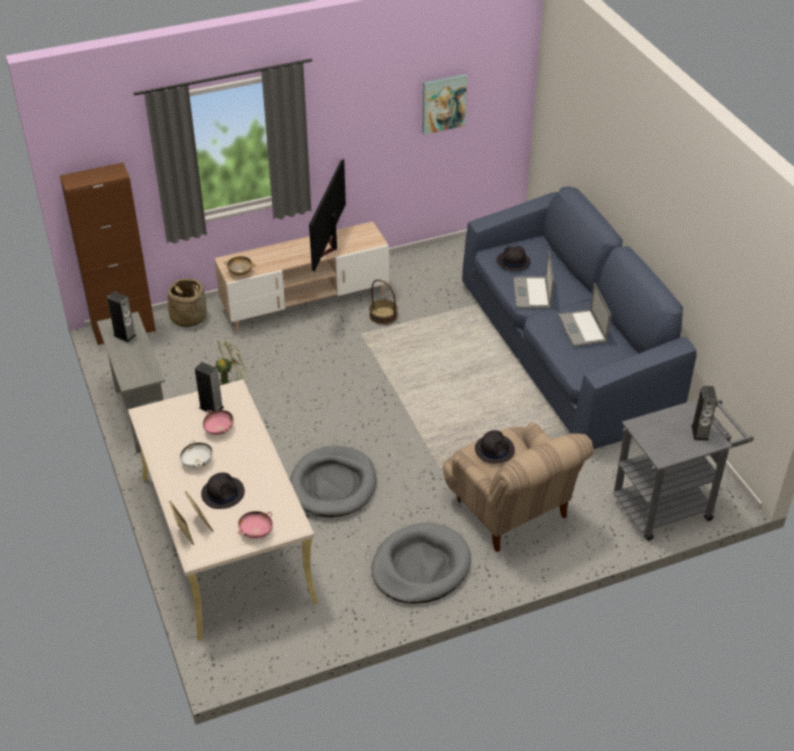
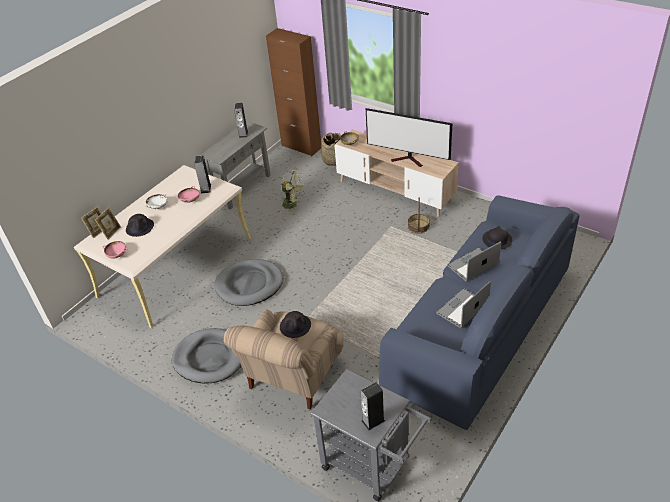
camera: 60 degrees right, 0 degrees up
television [309,159,346,272] -> television turned 135 degrees counterclockwise [366,108,452,167]
picture [422,74,467,135] -> none

